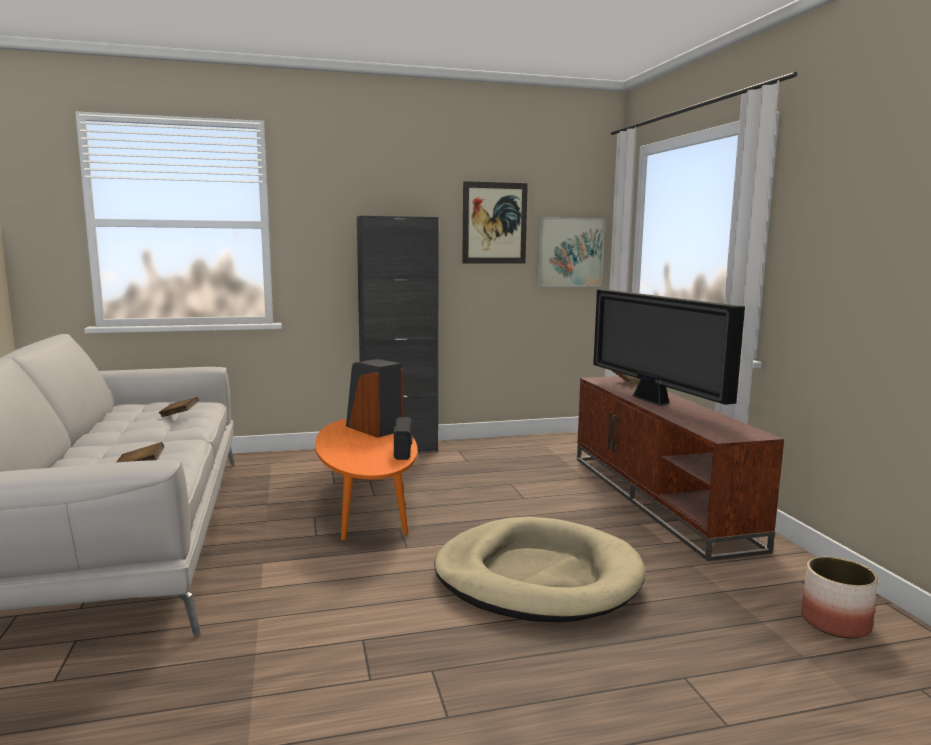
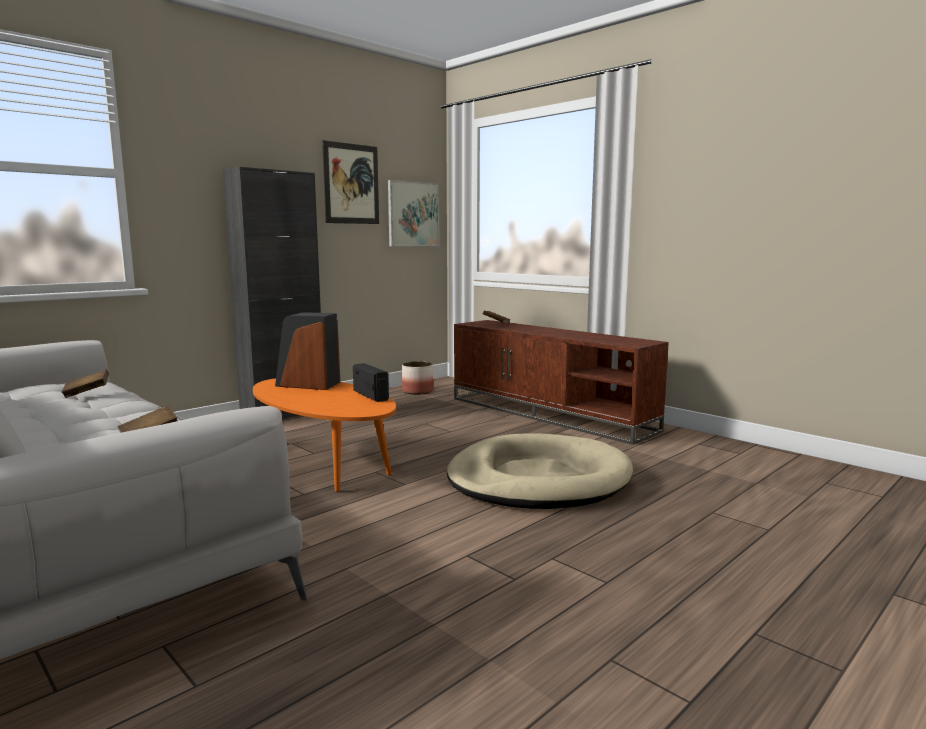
camera: 30 degrees left, 0 degrees up
television [593,290,745,406] -> none
planter [801,557,878,639] -> planter moved to [402,361,433,395]

